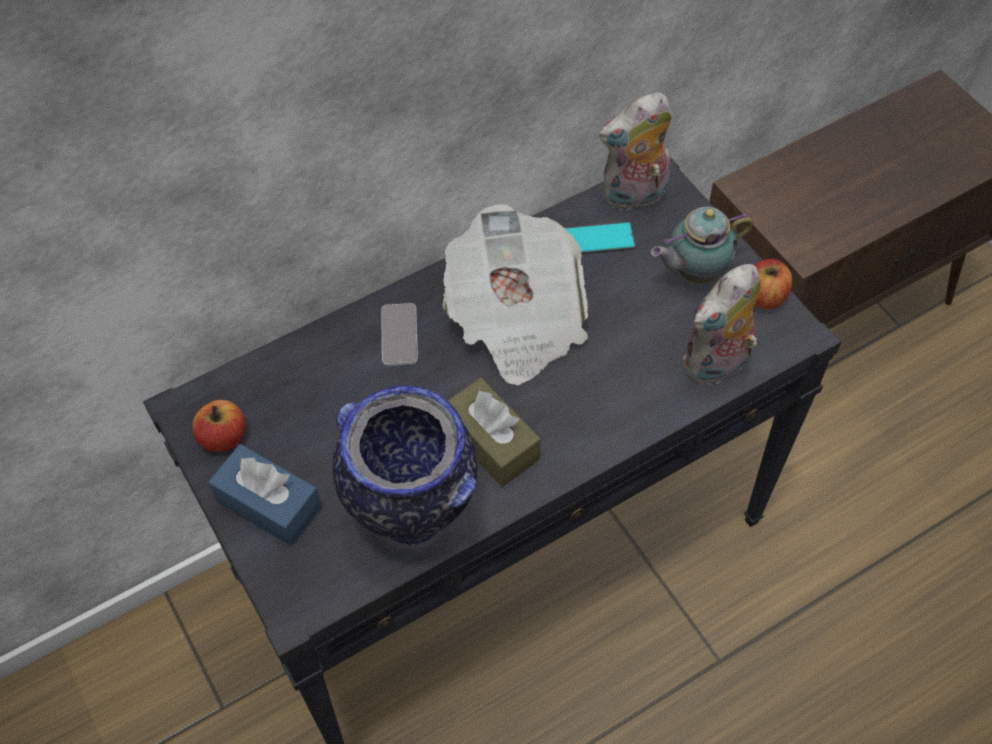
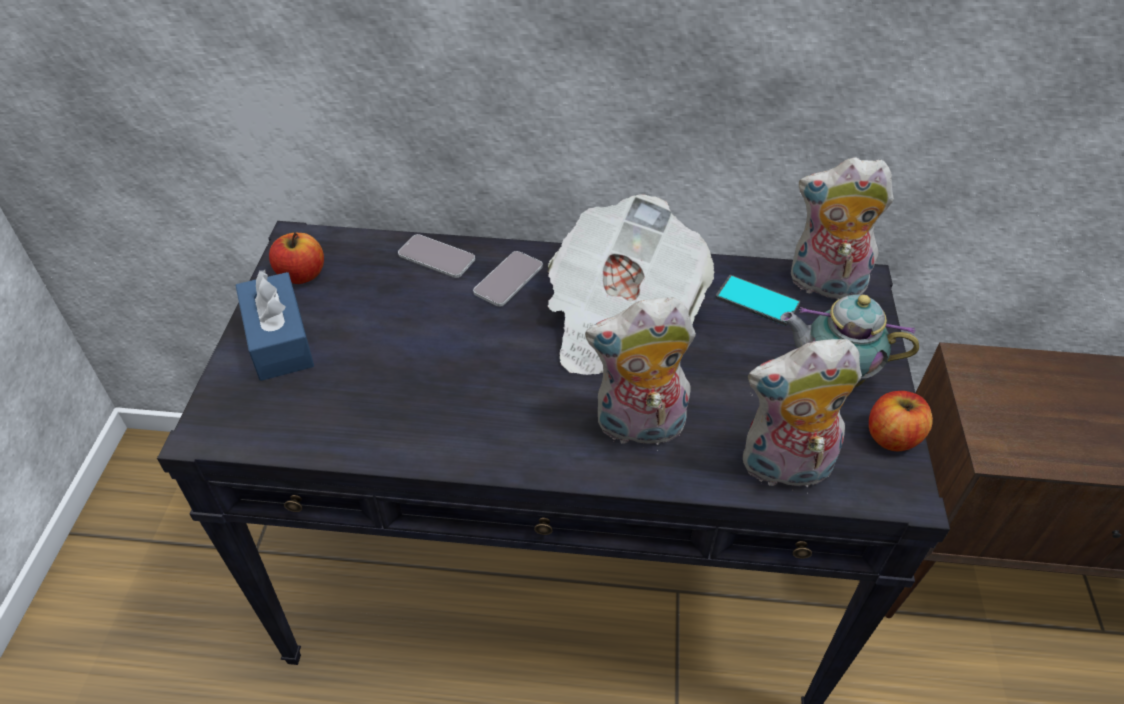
camera: 35 degrees right, 10 degrees down
vase [333,386,478,545] -> none
brown tissue box [447,378,541,487] -> none
none -> phone [398,234,475,278]
none -> plush toy [585,297,696,451]

